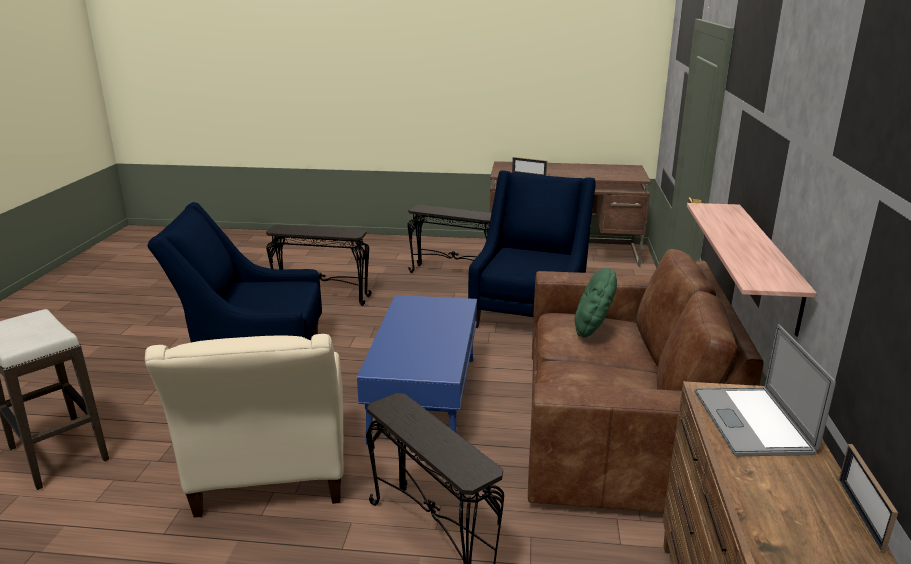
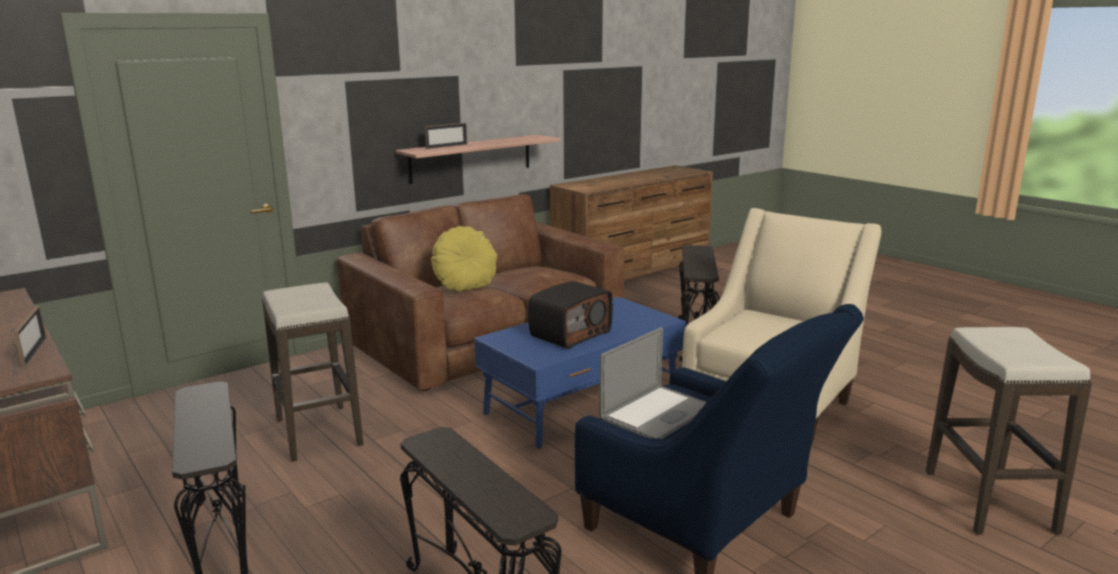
camera: 135 degrees left, 5 degrees down
blue armchair [468,170,596,328] -> stool [262,283,363,461]
green pillow [575,268,617,338] -> yellow pillow [431,226,497,292]
laptop [694,324,836,456] -> laptop moved to [599,327,707,439]
picture frame [839,444,898,553] -> picture frame moved to [425,123,467,149]
none -> radio [528,281,613,349]

